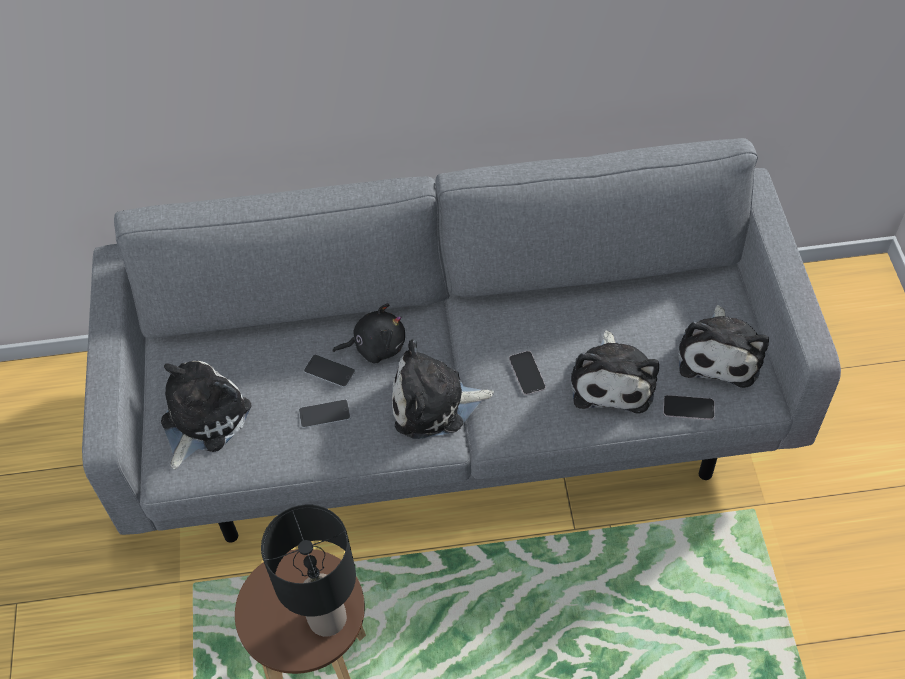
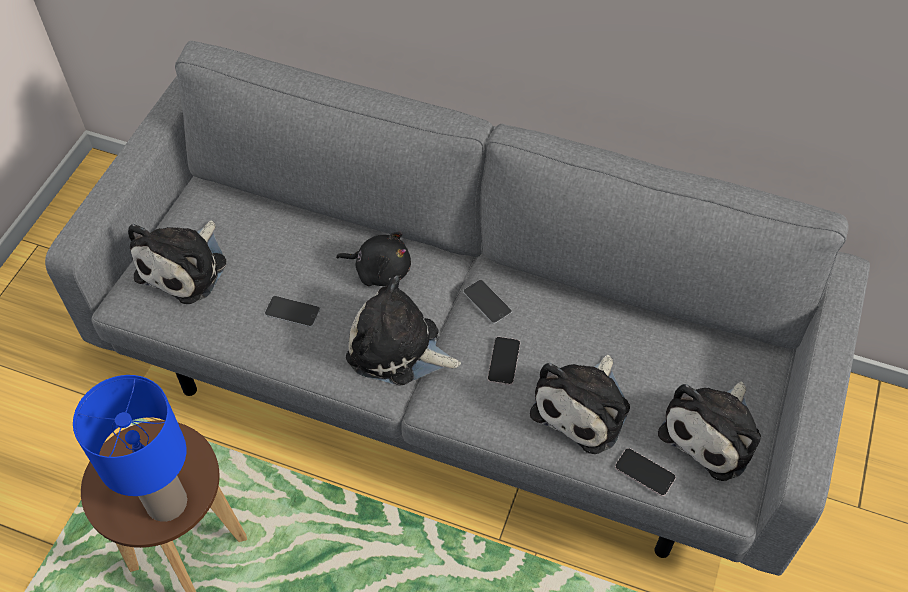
camera: 25 degrees right, 0 degrees up
plush toy [161,361,251,470] -> plush toy turned 150 degrees clockwise [128,221,226,304]
black table lamp [261,505,356,636] -> blue table lamp [73,375,187,522]
phone [304,355,356,387] -> phone moved to [463,279,512,324]

